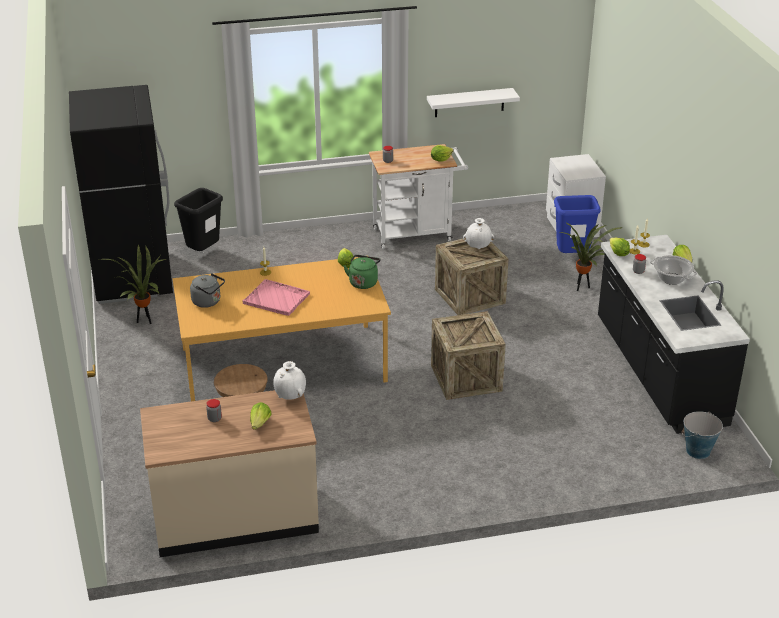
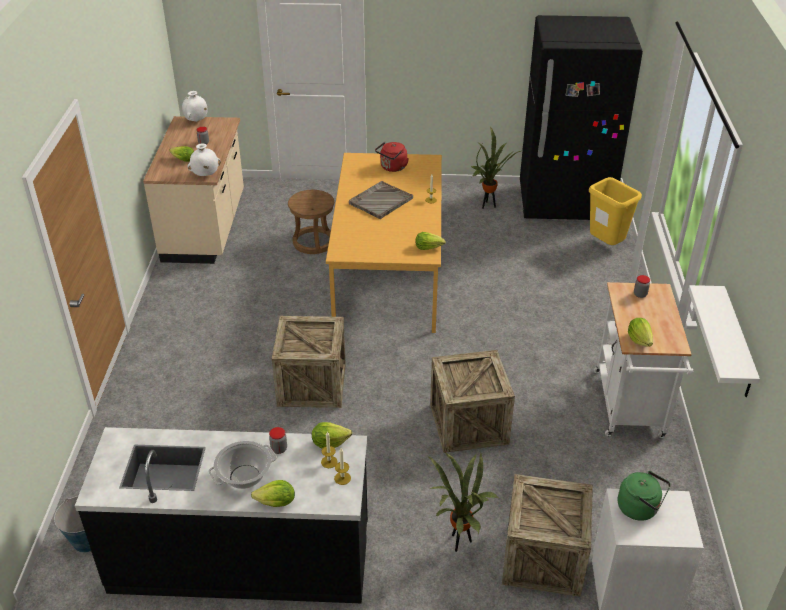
camera: 105 degrees right, 5 degrees up
black trash can [174,188,223,251] -> yellow trash can [589,177,642,245]
grey kettle [190,273,225,308] -> red kettle [375,142,409,172]
pink tray [243,279,310,316] -> grey tray [349,181,413,219]
green kettle [343,255,381,289] -> green kettle moved to [618,471,671,521]
white vase [463,218,494,249] -> white vase moved to [182,91,207,122]
blue trash can [554,195,601,253] -> crate [502,474,593,597]

